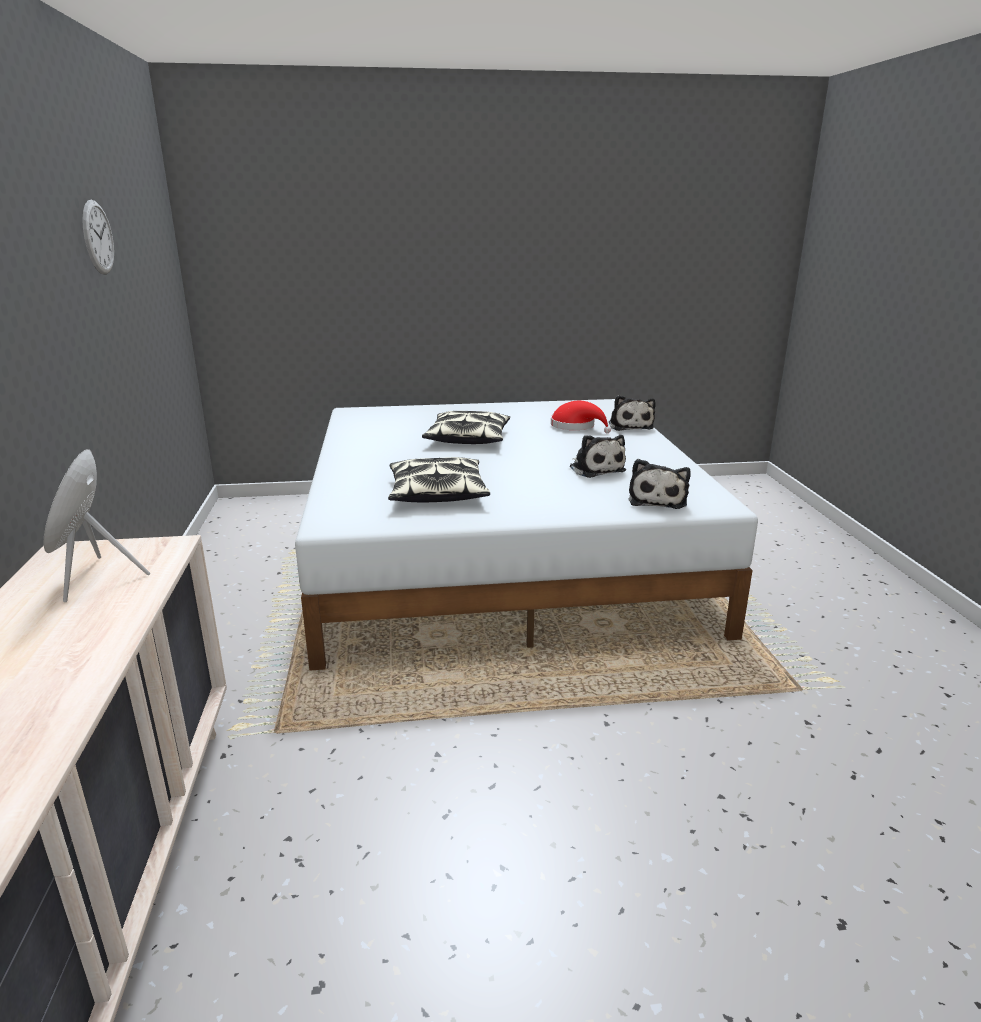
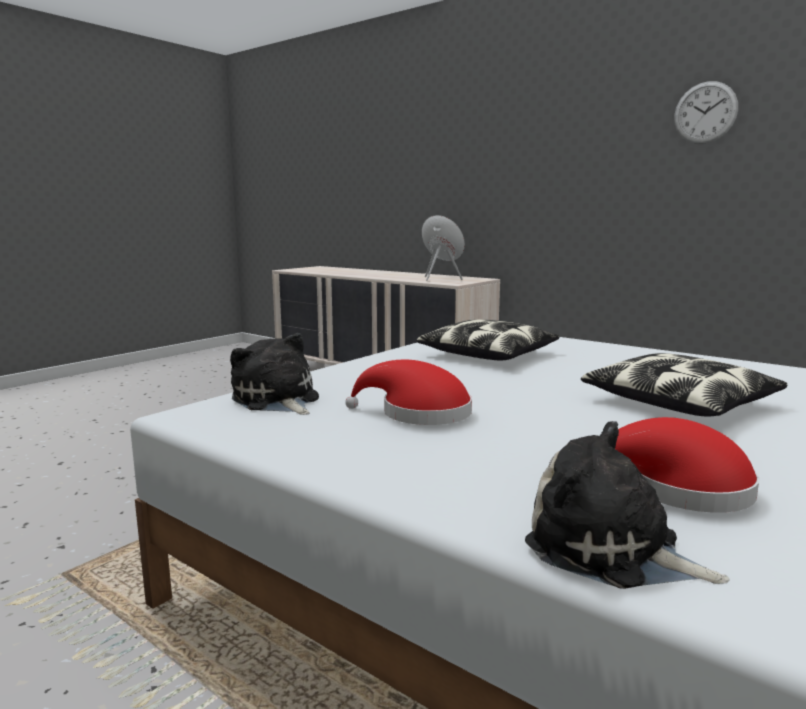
camera: 135 degrees right, 10 degrees down
plush toy [569,435,626,478] -> red hat [345,360,472,425]

